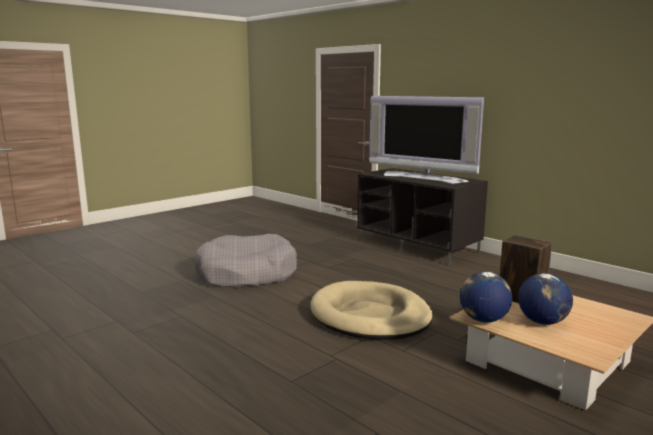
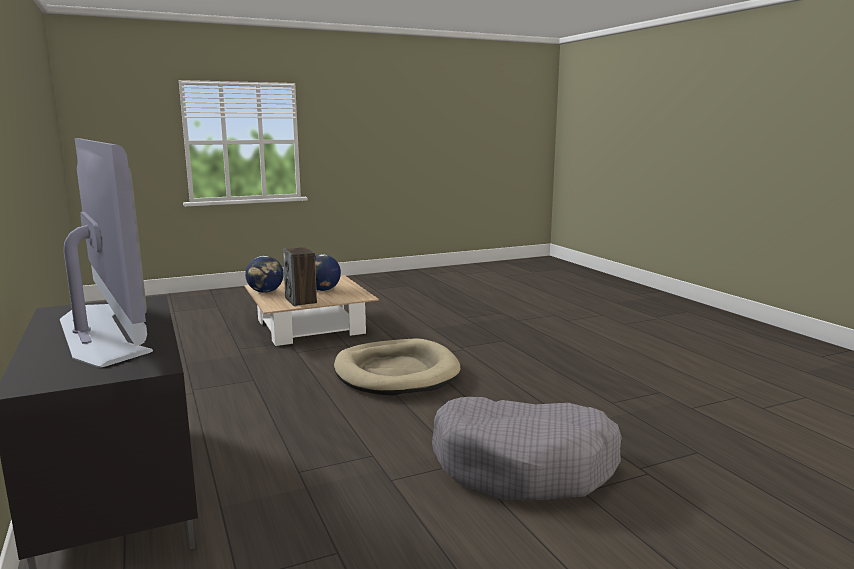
camera: 160 degrees left, 0 degrees up
globe [460,272,512,322] -> globe moved to [245,256,284,293]

